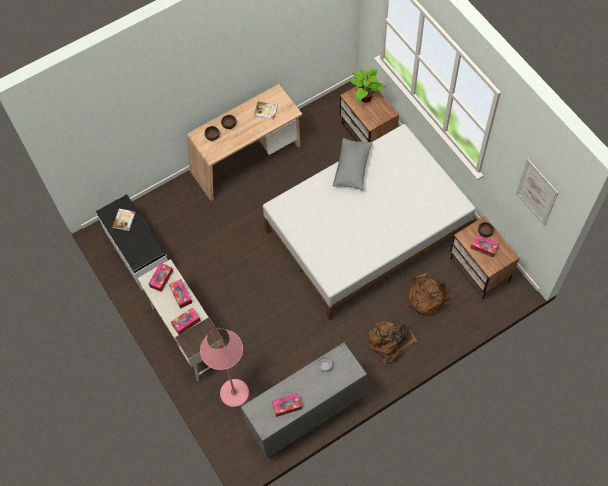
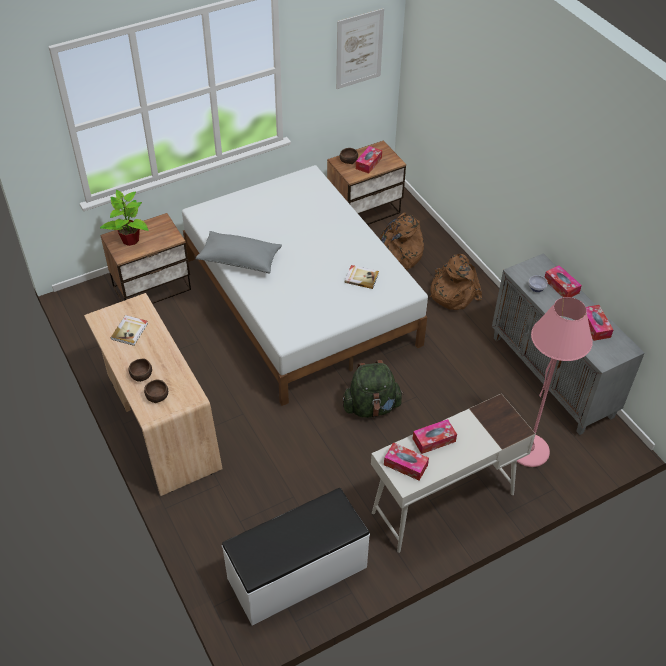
camera: 90 degrees left, 15 degrees down
book [112,208,135,231] -> book moved to [345,265,379,289]
tissue box [171,308,201,335] -> tissue box moved to [544,265,582,297]
none -> green backpack [342,360,403,418]

